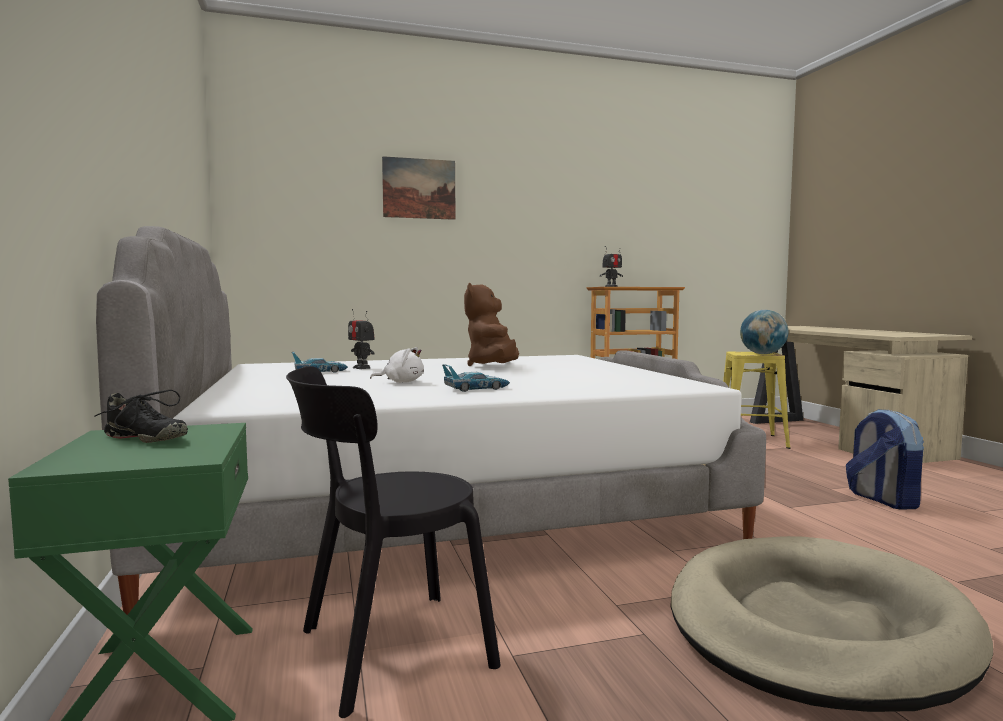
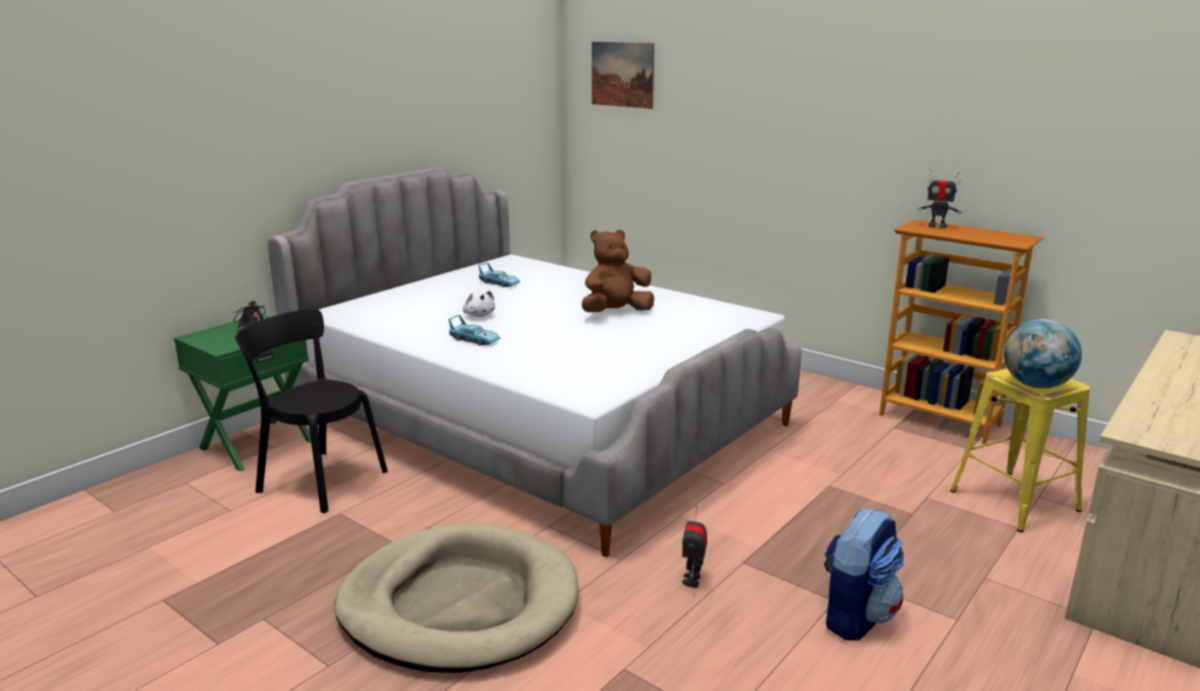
camera: 55 degrees right, 15 degrees up
toy robot [348,309,375,369] -> toy robot moved to [682,506,707,588]
picture [382,156,456,220] -> picture moved to [592,42,654,109]

